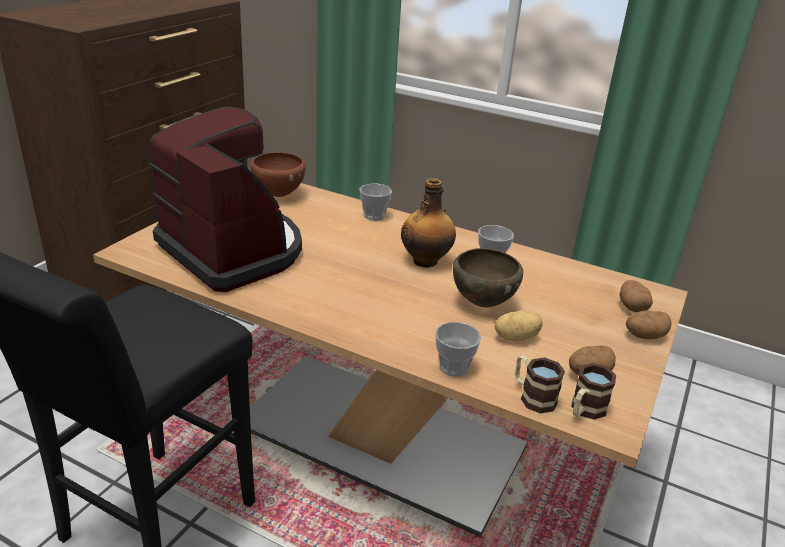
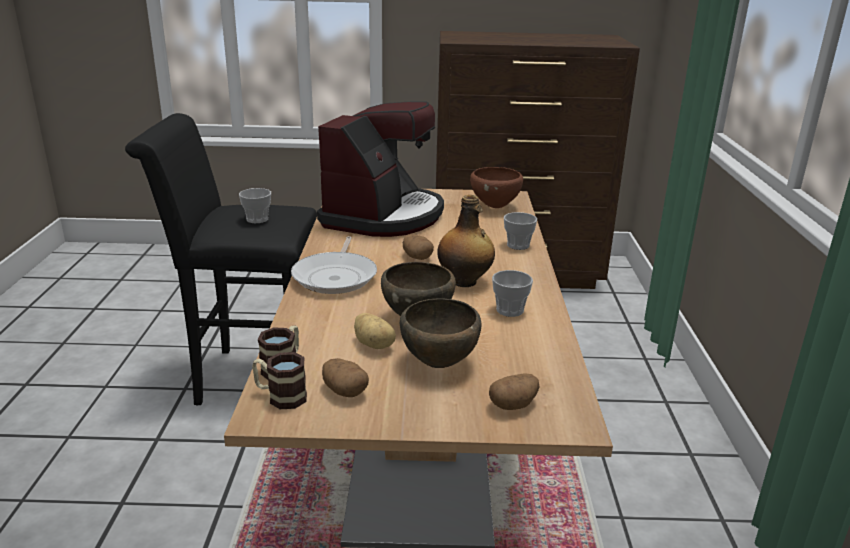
camera: 65 degrees right, 5 degrees down
cup [435,322,481,377] -> cup moved to [239,188,271,224]
potato [626,310,672,339] -> potato moved to [403,234,434,260]
none -> frying pan [291,236,377,294]
none -> brown bowl [400,299,481,368]

